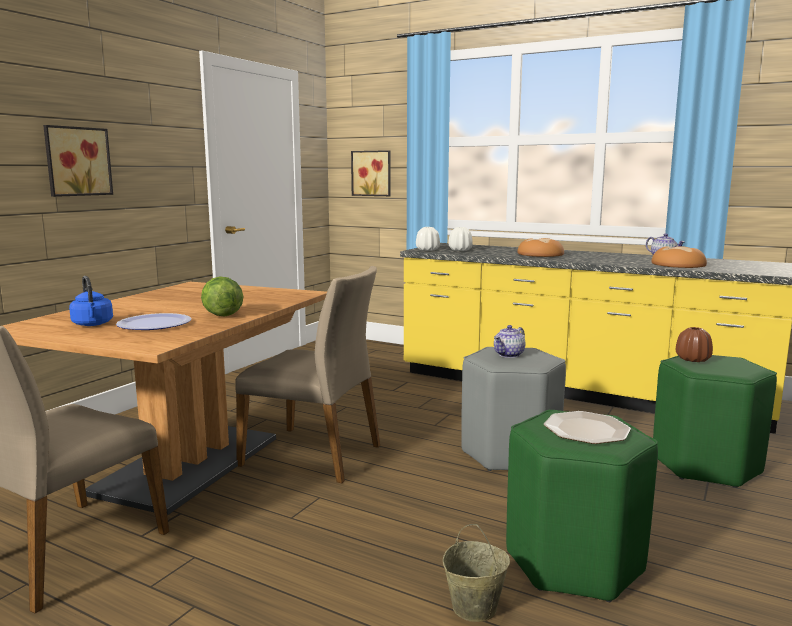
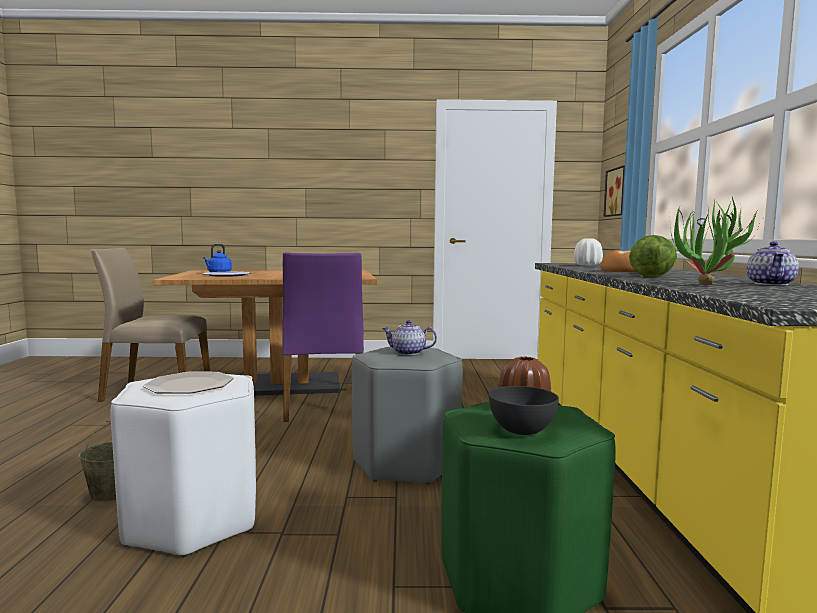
camera: 60 degrees right, 5 degrees down
picture [43,125,113,197] -> none
lettuce [201,276,243,316] -> lettuce moved to [629,235,677,277]
beige chair [236,266,380,483] -> purple chair [282,252,364,422]
white vase [416,227,440,251] -> none
green stool [506,410,658,602] -> white stool [110,371,256,557]
bread [651,246,707,268] -> potted plant [669,195,760,286]
none -> grey bowl [489,386,559,435]

